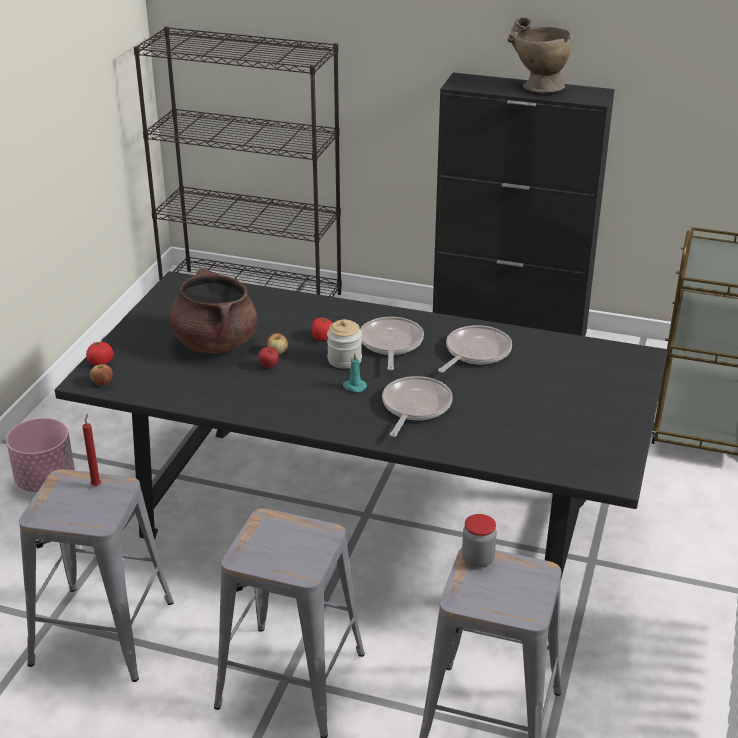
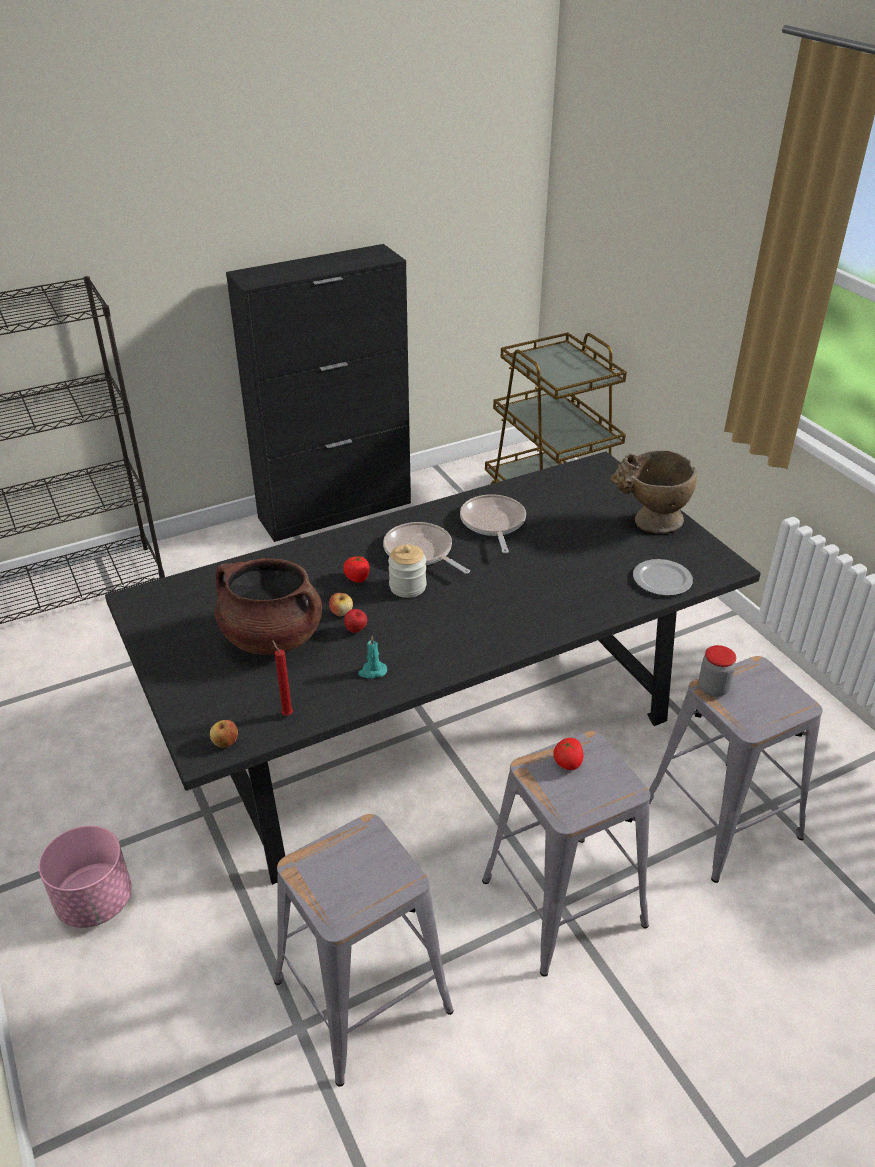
camera: 45 degrees left, 5 degrees up
red candle [82,413,101,486] -> red candle moved to [272,640,293,716]
tomato [86,342,113,365] -> tomato moved to [553,738,584,770]
turquoise candle [343,353,367,392] -> turquoise candle moved to [358,636,387,679]
frying pan [382,376,453,437] -> none
beige vase [508,17,572,93] -> beige vase moved to [610,450,697,534]
none -> plate [633,559,693,596]

